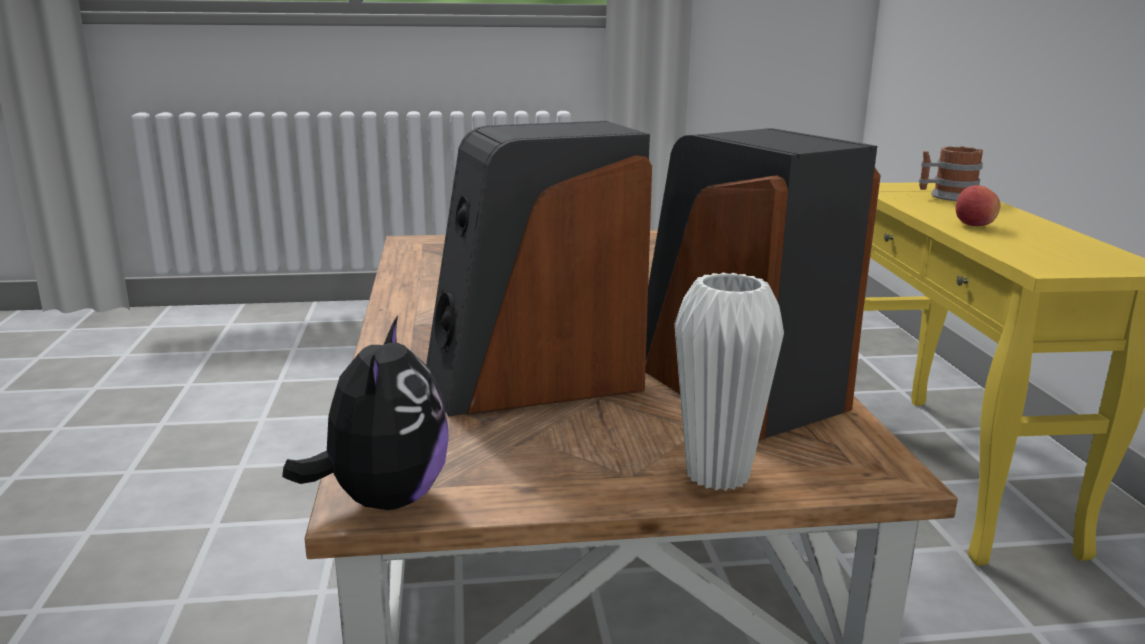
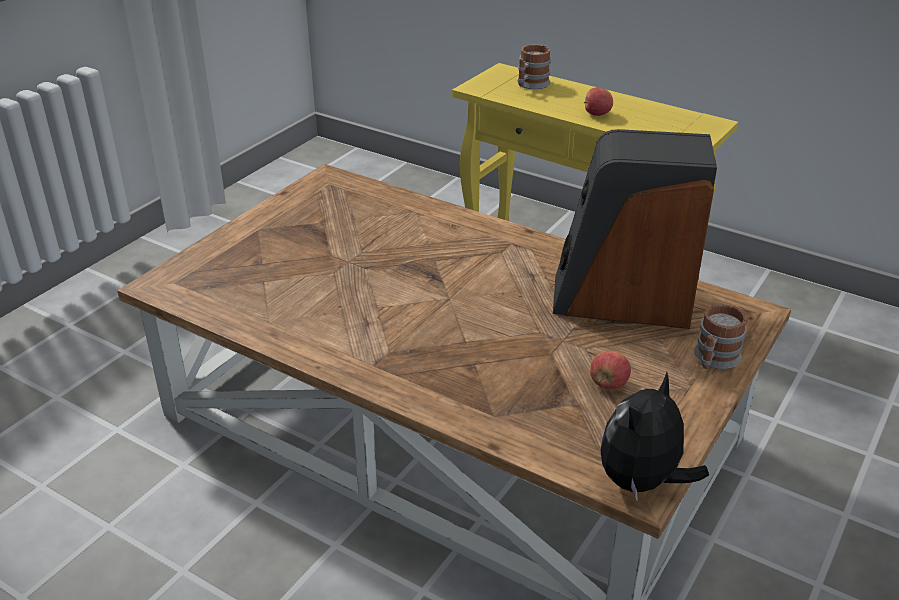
camera: 50 degrees left, 15 degrees up
plush toy [282,315,449,510] -> plush toy turned 90 degrees counterclockwise [601,372,709,502]
speaker [426,121,652,417] -> none
white vase [675,273,784,491] -> mug [694,304,747,369]
none -> apple [590,351,631,390]

